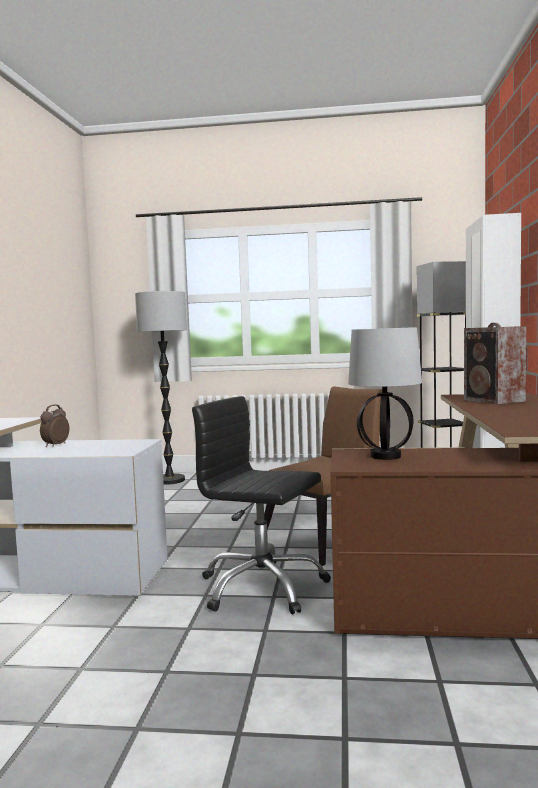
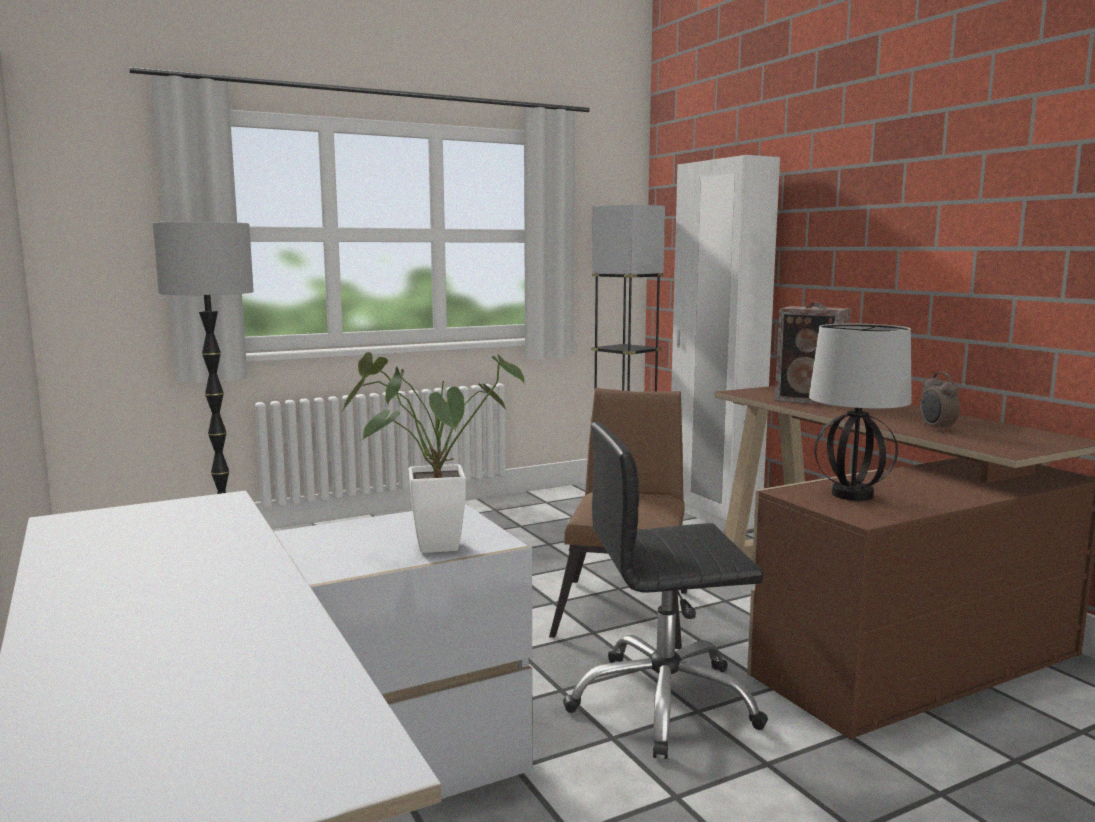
camera: 35 degrees left, 5 degrees up
alarm clock [40,404,69,447] -> alarm clock moved to [920,372,960,432]
none -> potted plant [342,352,525,553]

